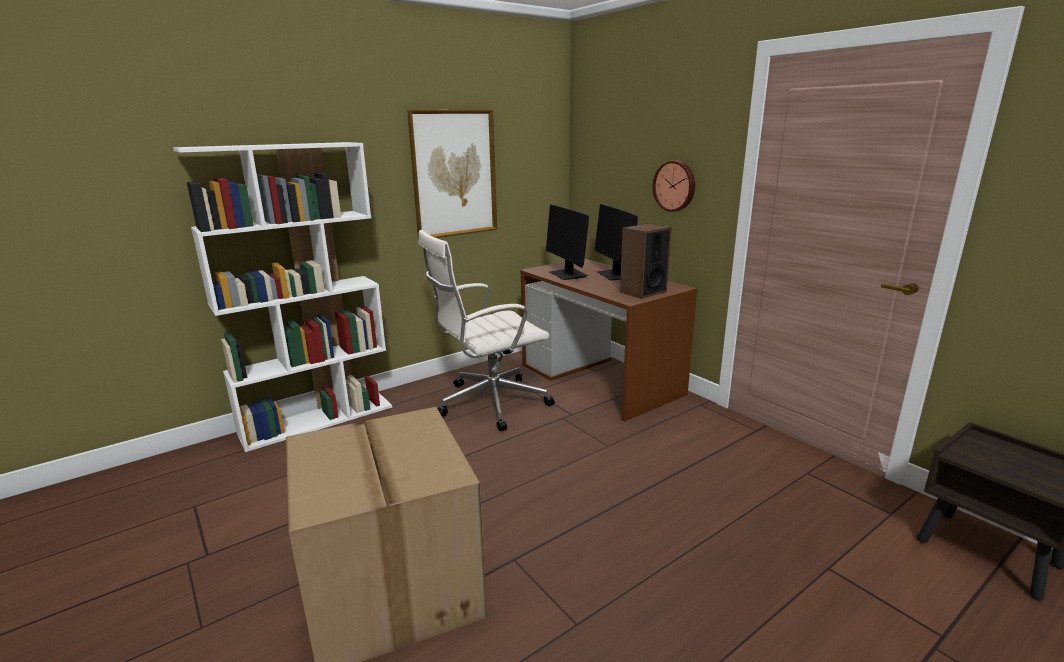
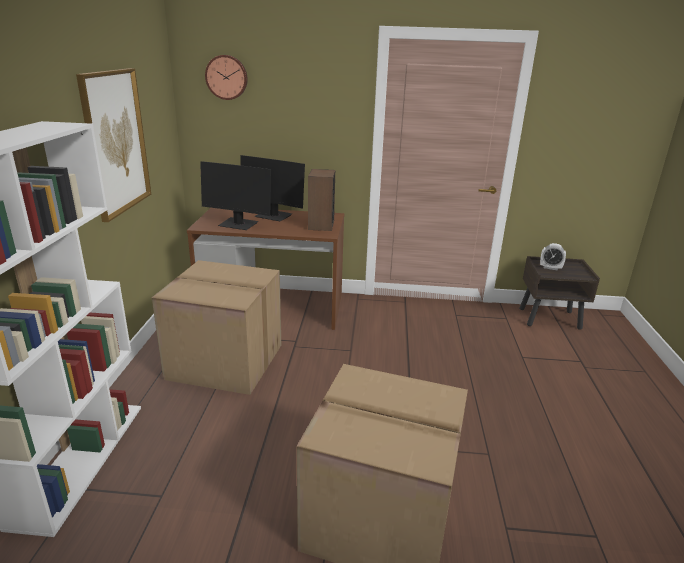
camera: 50 degrees left, 5 degrees up
white office chair [419,230,555,431] -> cardboard box [152,260,281,395]
wall clock [652,161,695,212] -> wall clock moved to [205,55,248,100]
none -> alarm clock [540,243,566,271]

